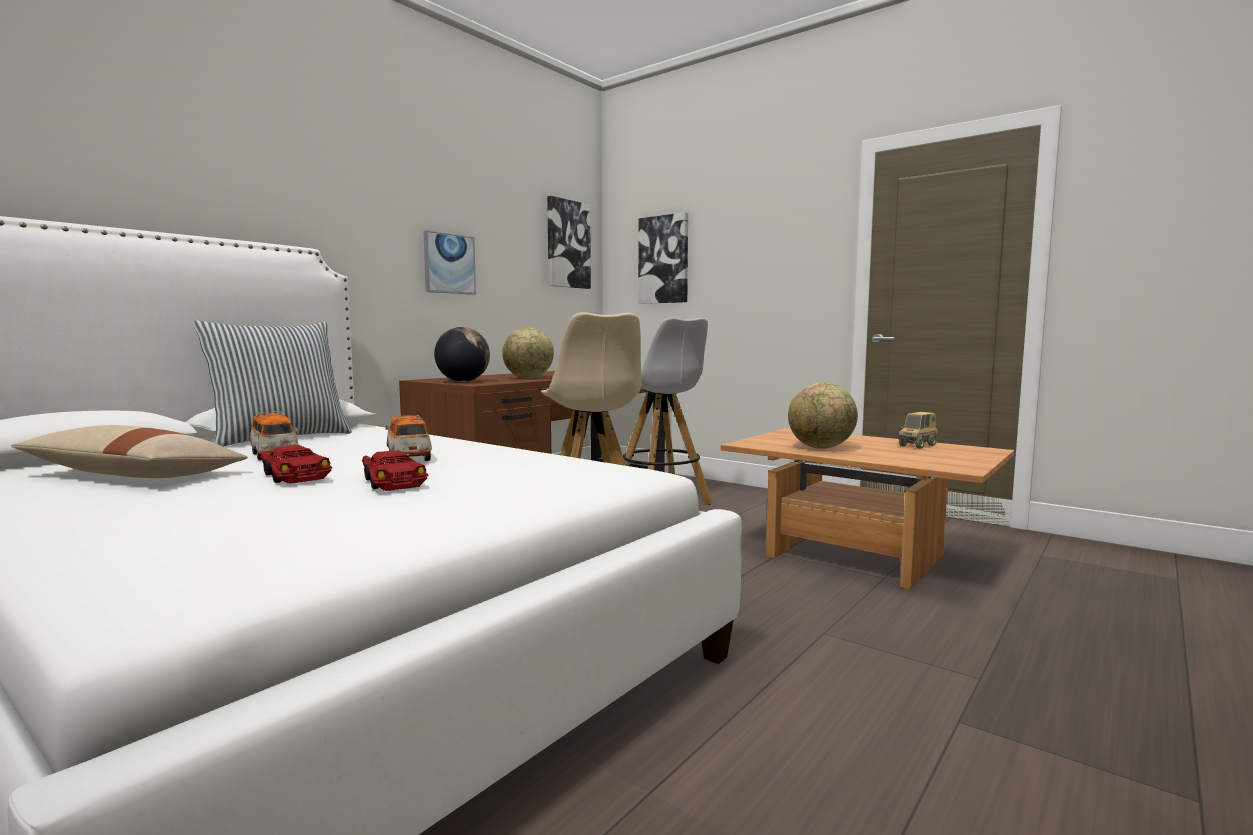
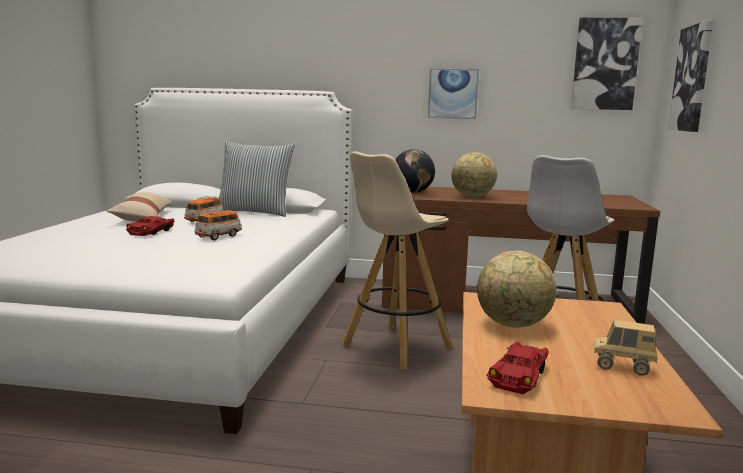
camera: 60 degrees right, 5 degrees up
red toy car [362,450,428,491] -> red toy car moved to [487,342,549,394]

